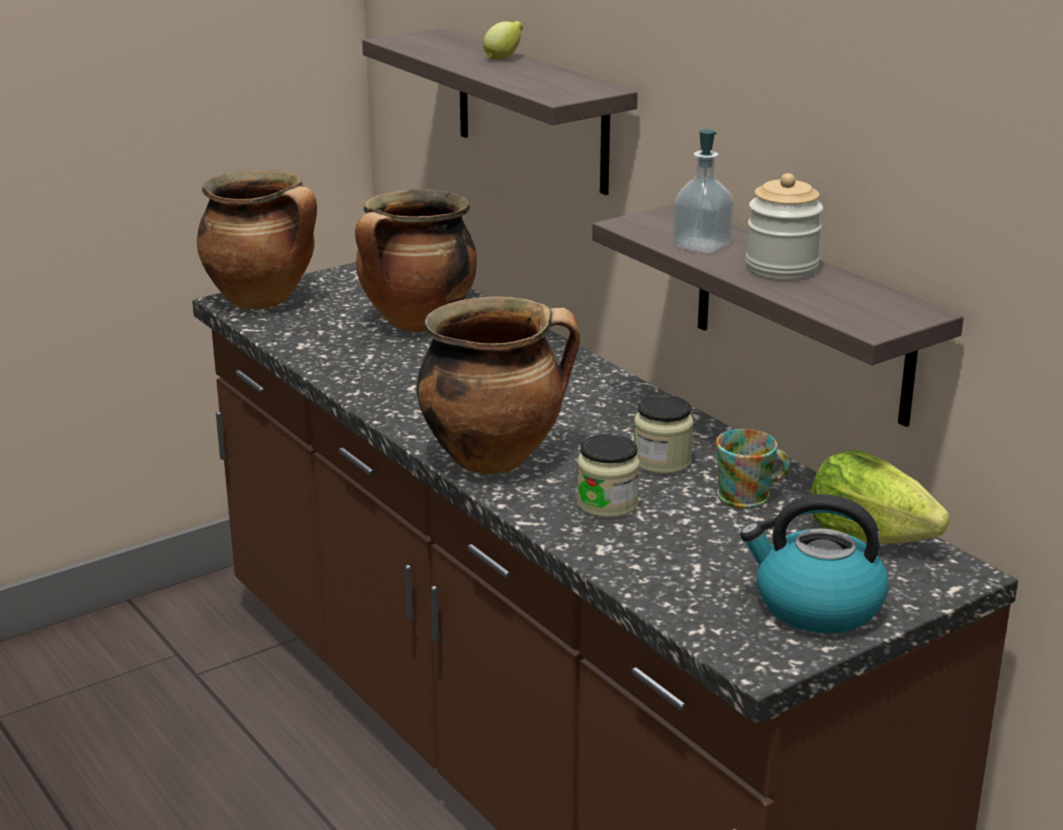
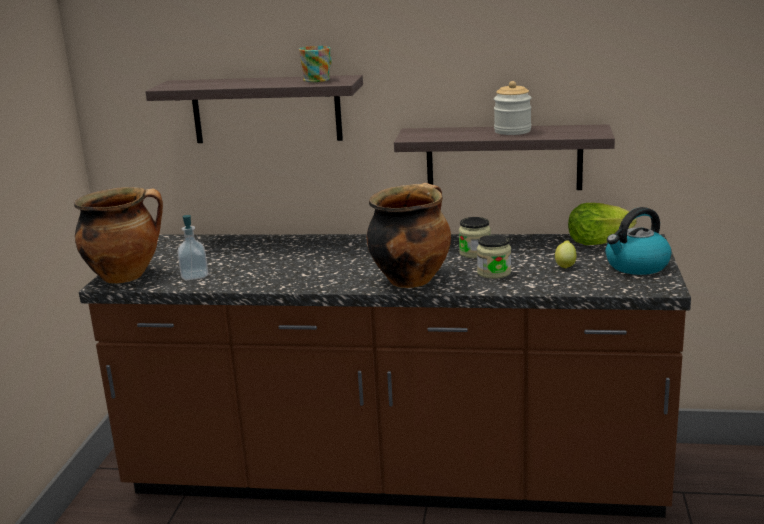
camera: 45 degrees left, 5 degrees down
cooking pot [355,189,477,332] -> none
lemon [483,21,523,60] -> lemon moved to [555,240,577,269]
soap dispenser [673,130,733,253] -> soap dispenser moved to [178,215,208,280]
mug [716,429,790,508] -> mug moved to [299,46,332,82]

